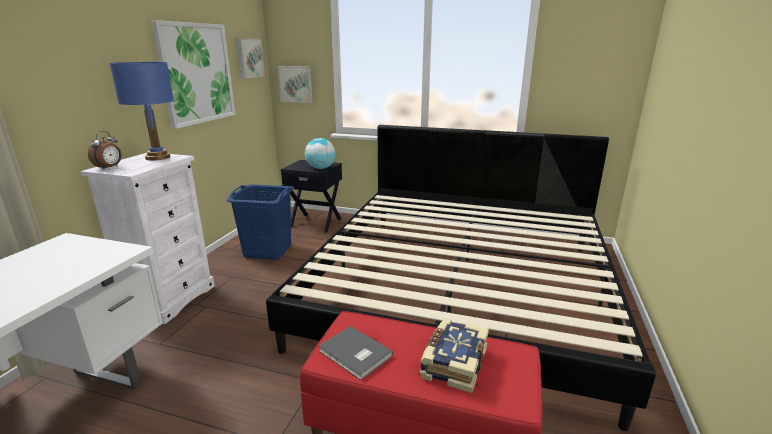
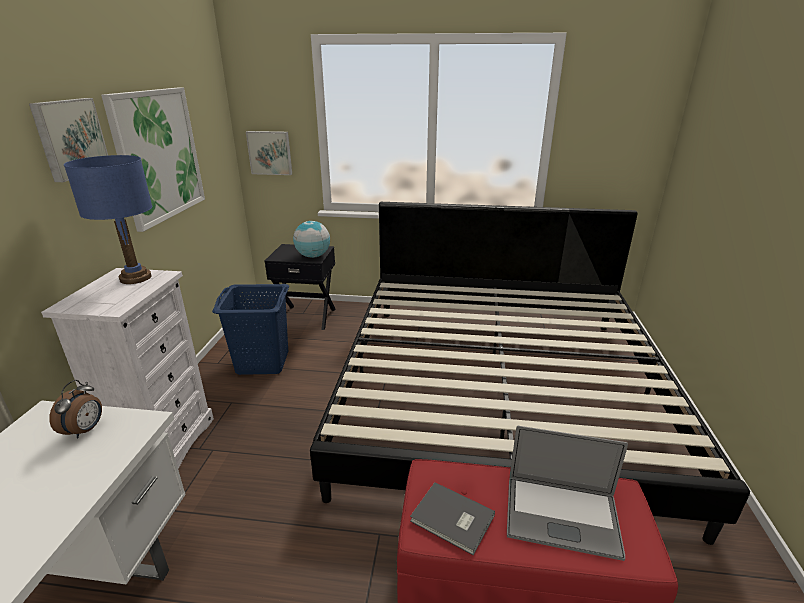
camera: 10 degrees left, 5 degrees up
alarm clock [88,131,122,170] -> alarm clock moved to [49,380,102,439]
picture [236,38,265,79] -> picture moved to [29,98,108,182]
book [420,318,489,393] -> laptop [507,425,628,561]

